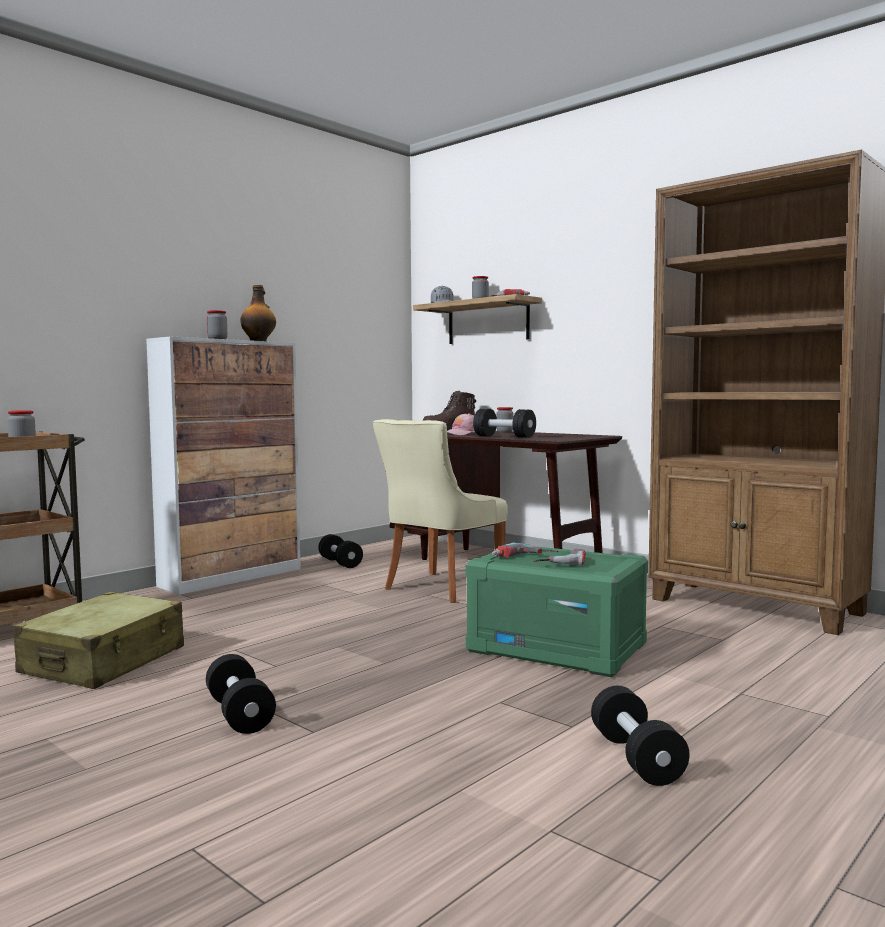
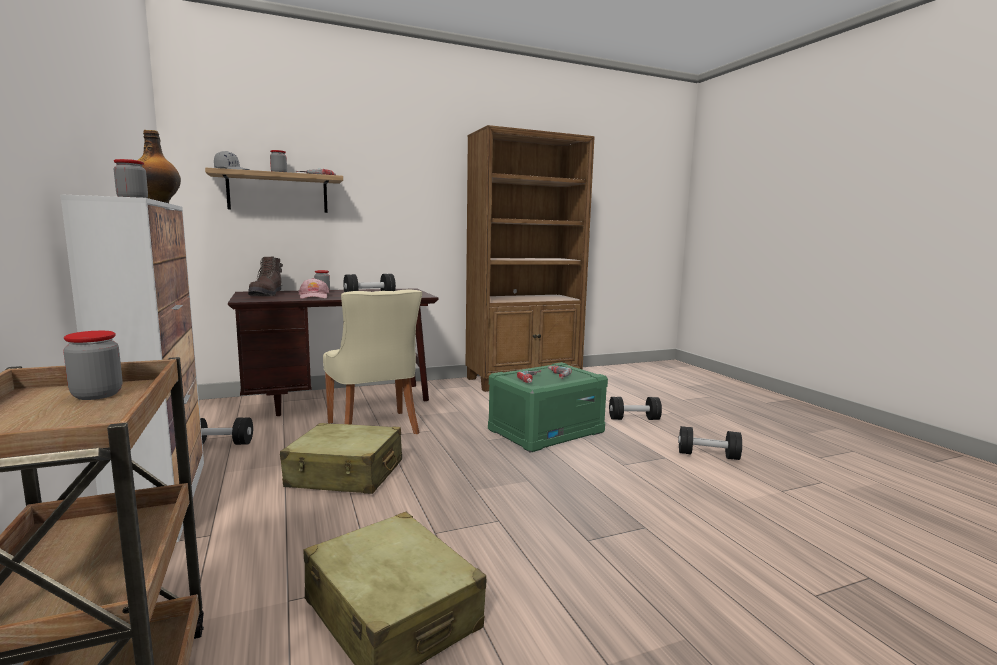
camera: 65 degrees left, 5 degrees up
black dumbbell [206,654,276,734] -> black dumbbell moved to [609,397,662,420]
none -> beige suitcase [280,423,402,494]

